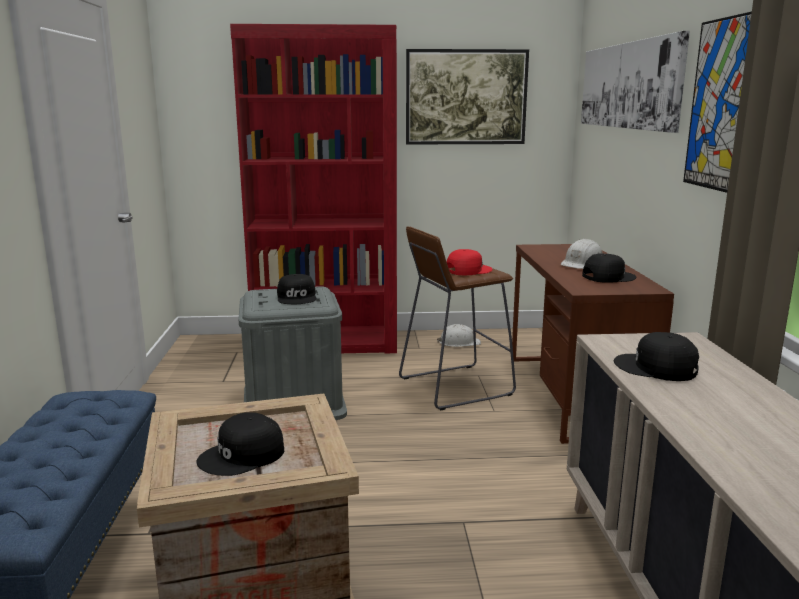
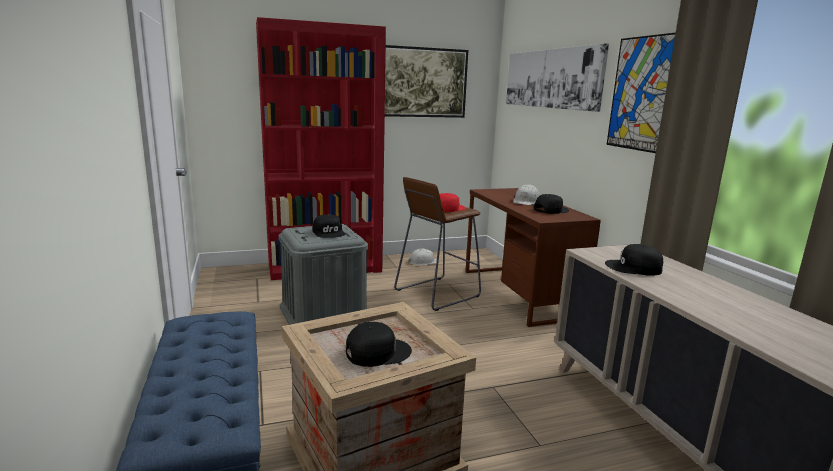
camera: 15 degrees left, 0 degrees up
black cap [197,412,284,476] -> black cap turned 150 degrees counterclockwise [346,322,412,367]

